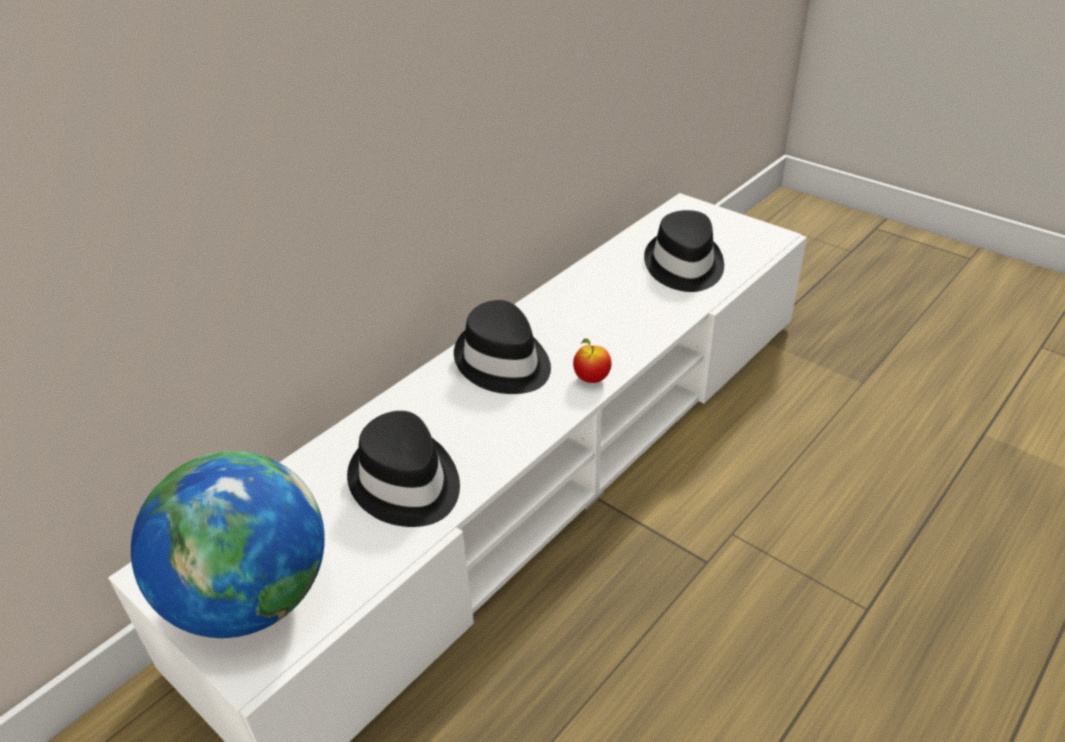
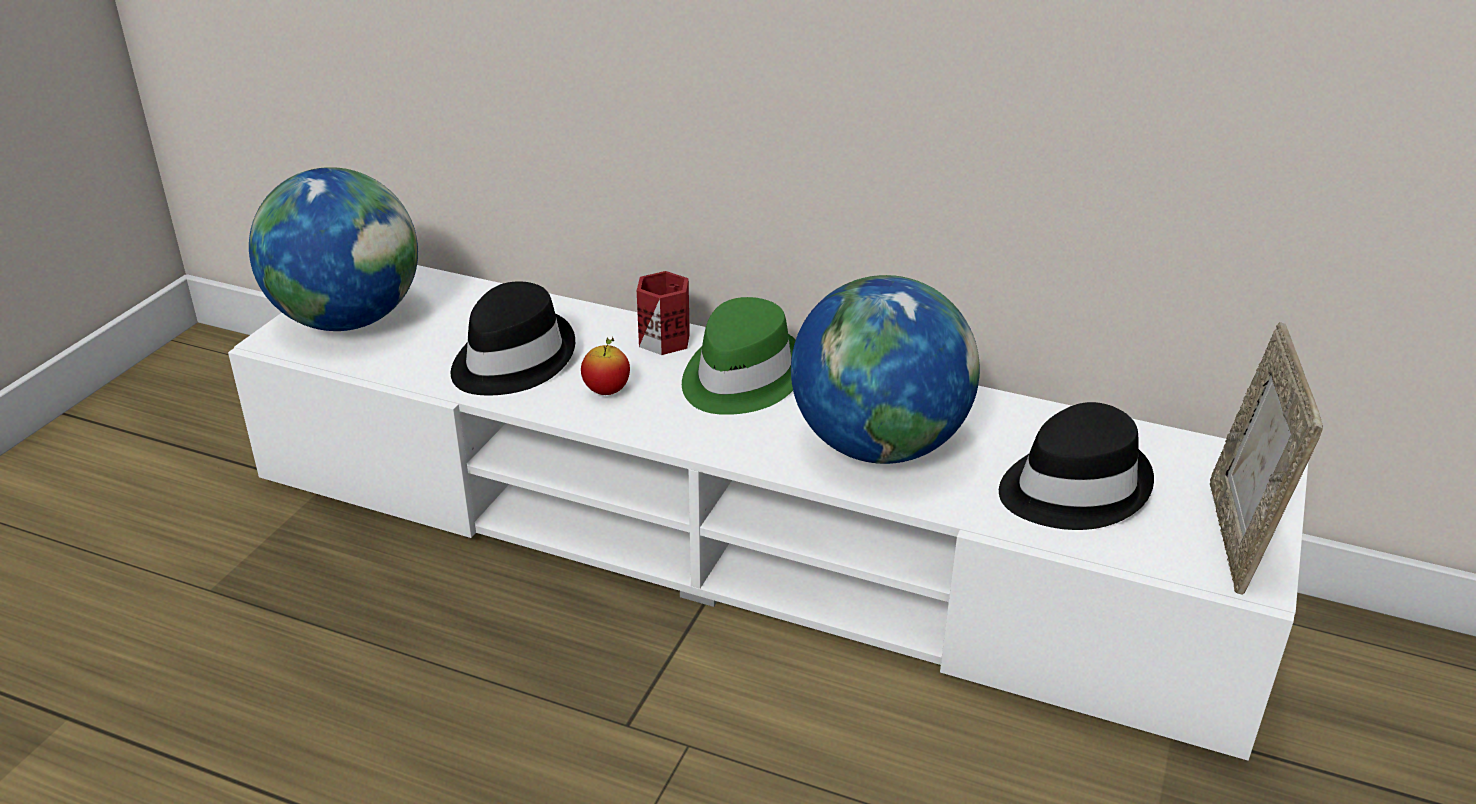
camera: 70 degrees right, 5 degrees down
black hat [454,300,551,394] -> green hat [682,297,796,415]
apple [573,339,612,383] -> apple moved to [581,337,630,395]
none -> red mug [637,271,690,355]
none -> globe [791,275,980,464]
none -> picture frame [1210,322,1323,595]

